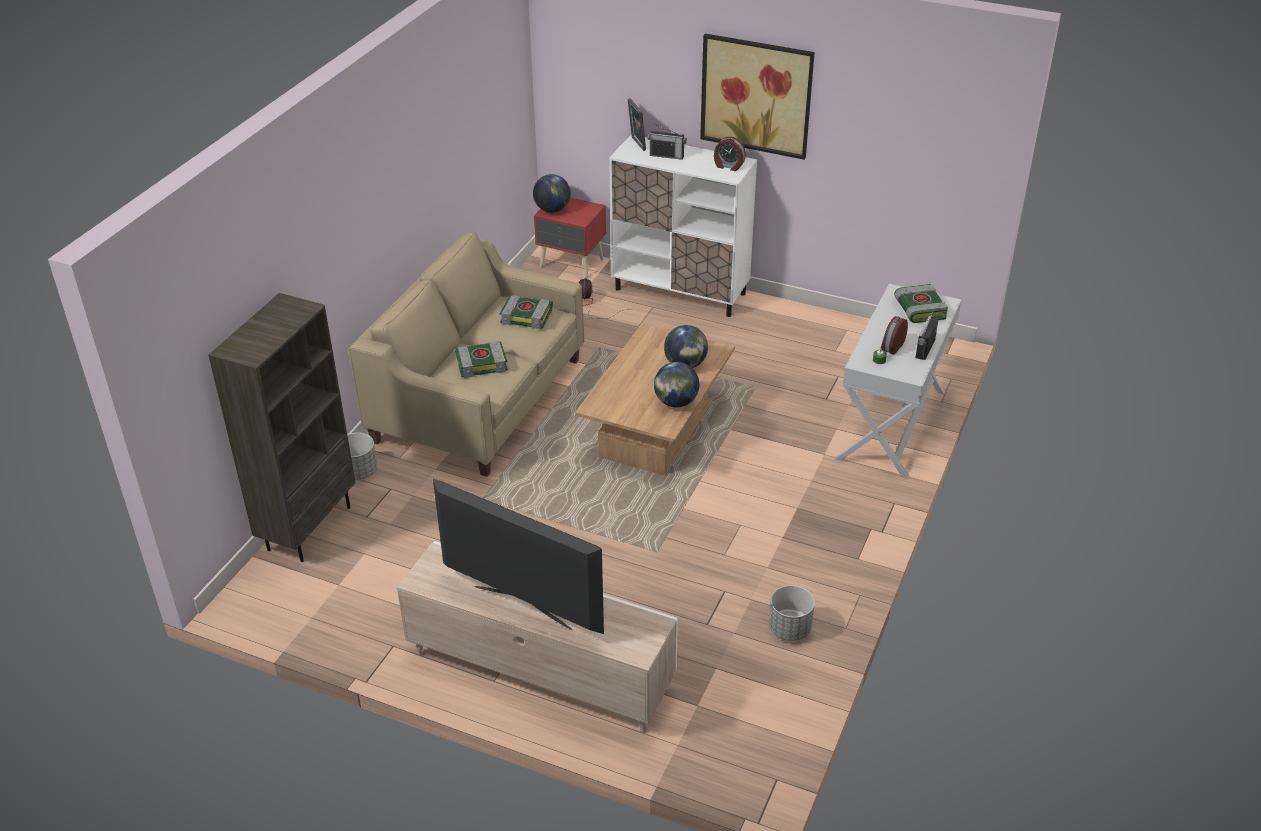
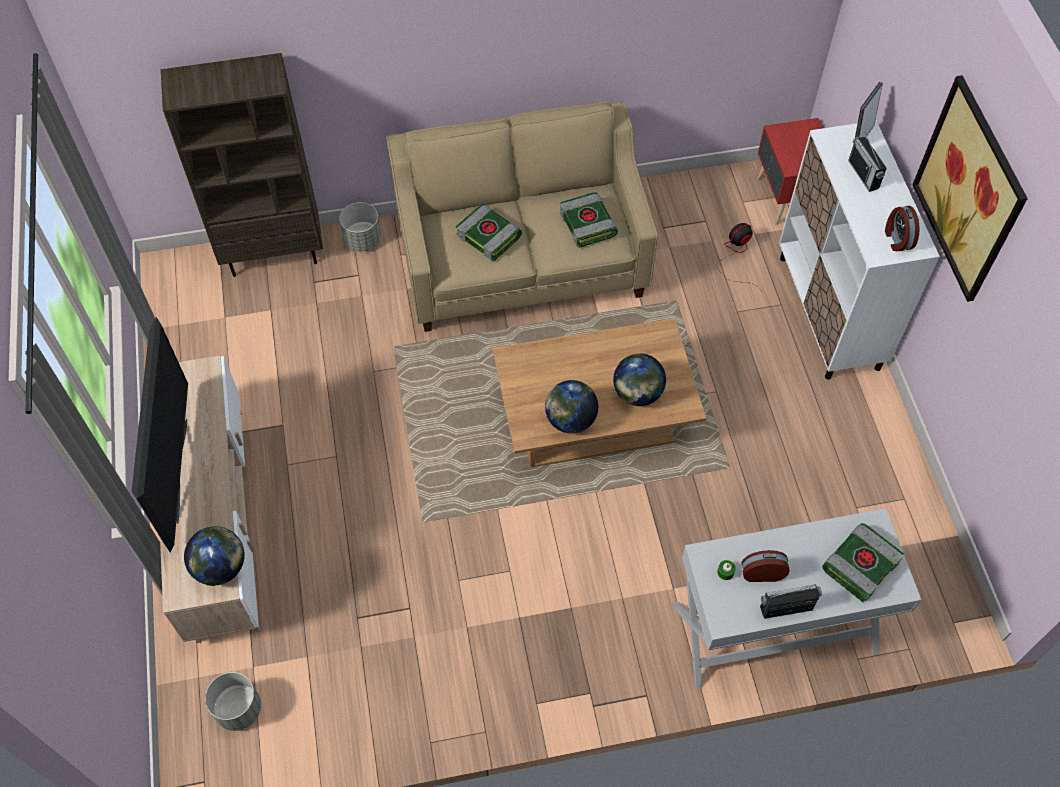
camera: 55 degrees right, 20 degrees up
globe [533,174,571,213] -> globe moved to [184,526,245,586]
grey planter [769,586,815,641] -> grey planter moved to [205,672,261,731]

